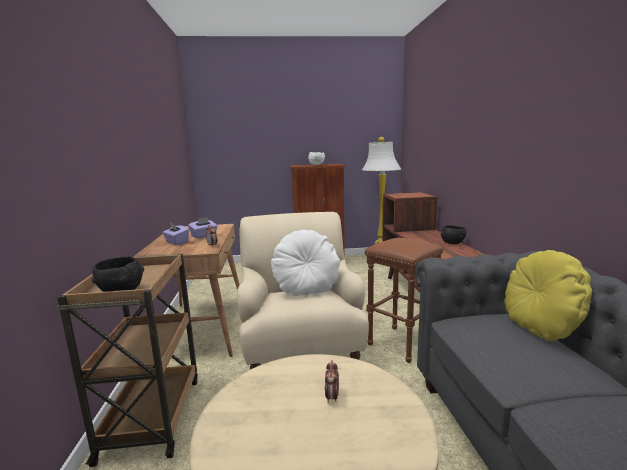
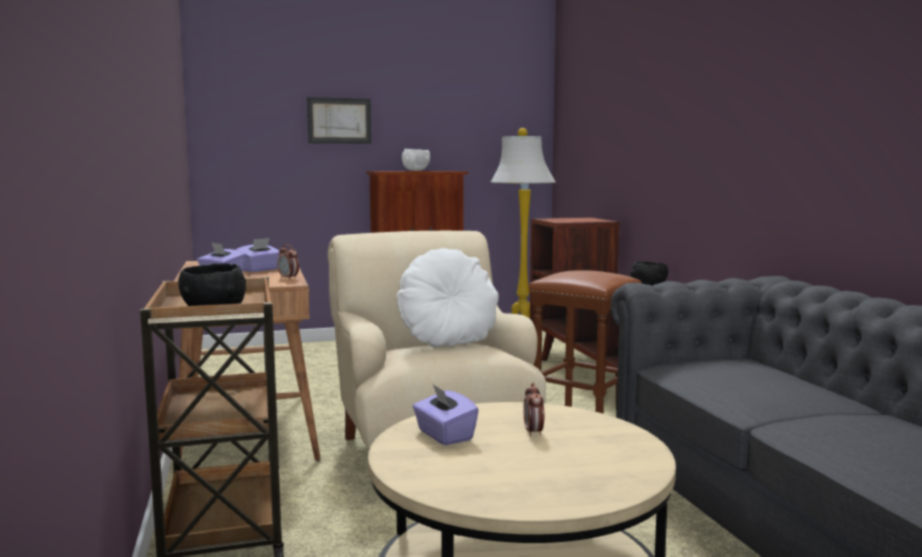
camera: 10 degrees left, 5 degrees down
yellow pillow [504,250,592,341] -> none
none -> picture [307,97,372,144]
none -> purple tissue box [413,383,479,446]

